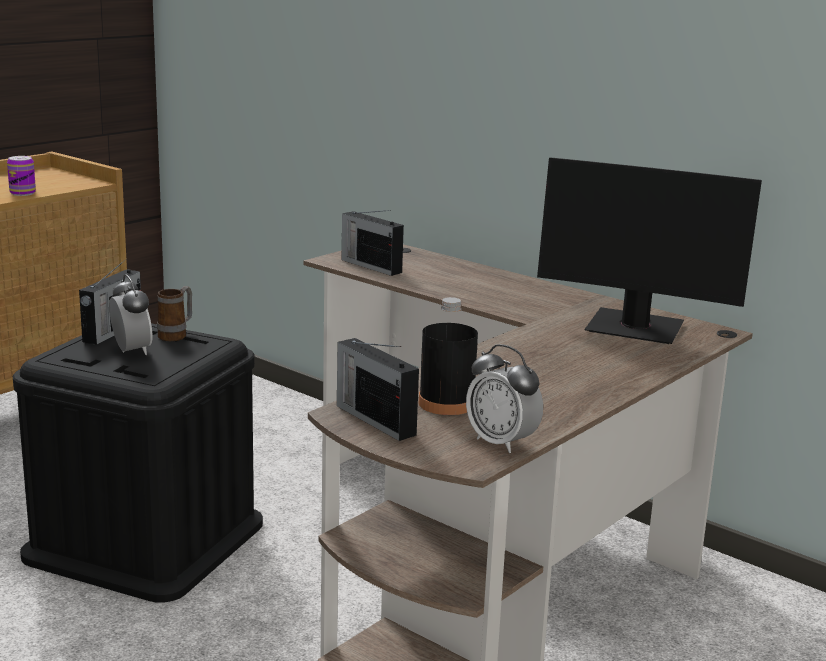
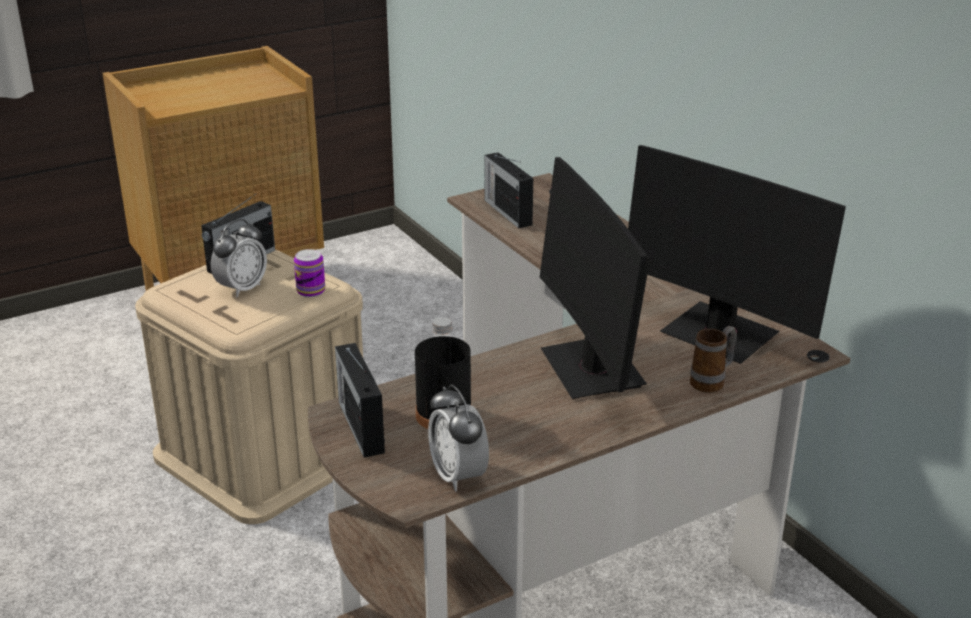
camera: 20 degrees right, 10 degrees up
can [7,156,36,196] -> can moved to [294,249,325,297]
black storage box [13,323,263,603] -> beige storage box [135,249,363,524]
alarm clock [109,274,152,355] -> alarm clock turned 45 degrees clockwise [211,219,267,298]
mug [157,286,192,341] -> mug moved to [690,326,737,393]
none -> monitor [540,157,650,399]

